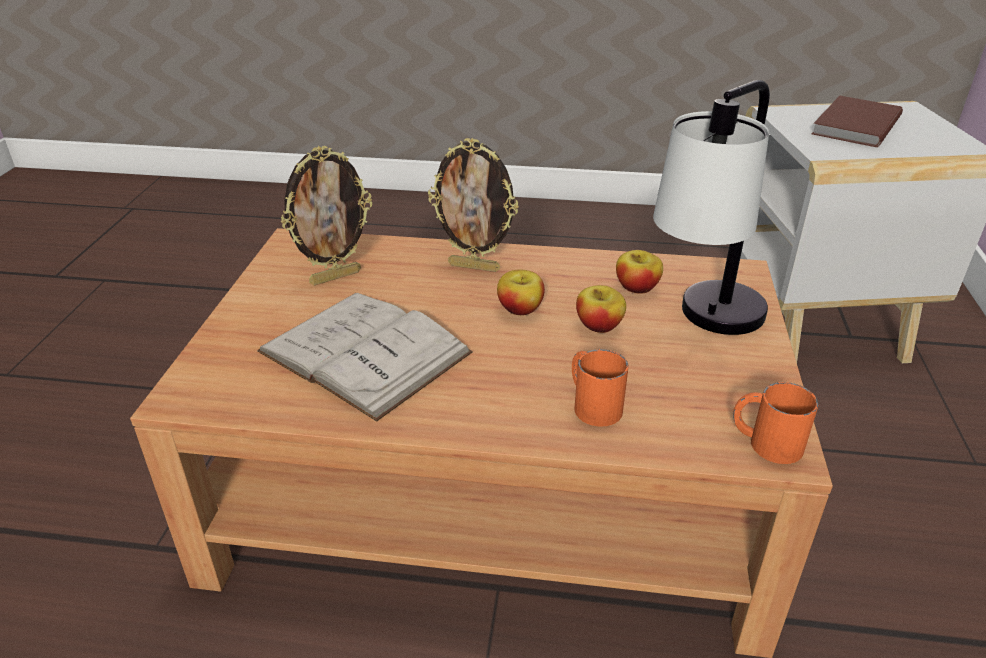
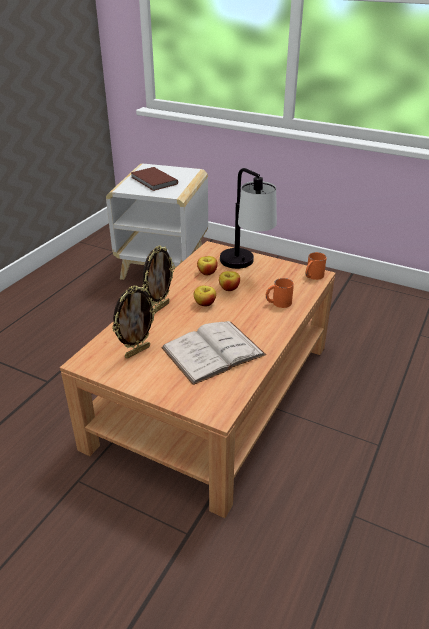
camera: 70 degrees left, 0 degrees up
picture frame [281,146,372,285] -> picture frame turned 60 degrees clockwise [112,285,157,359]

